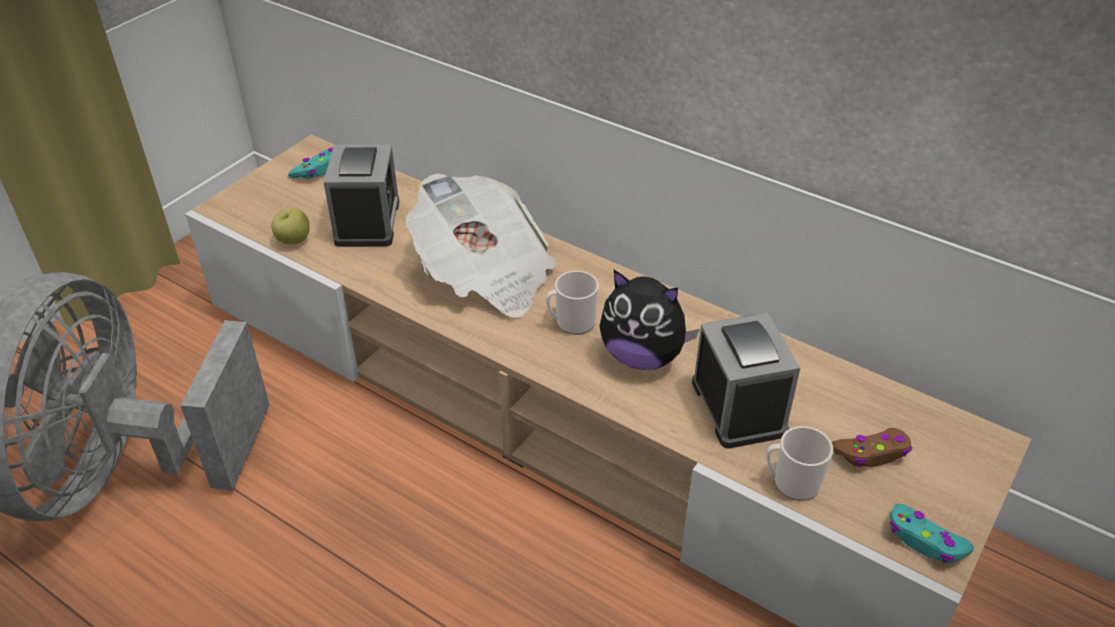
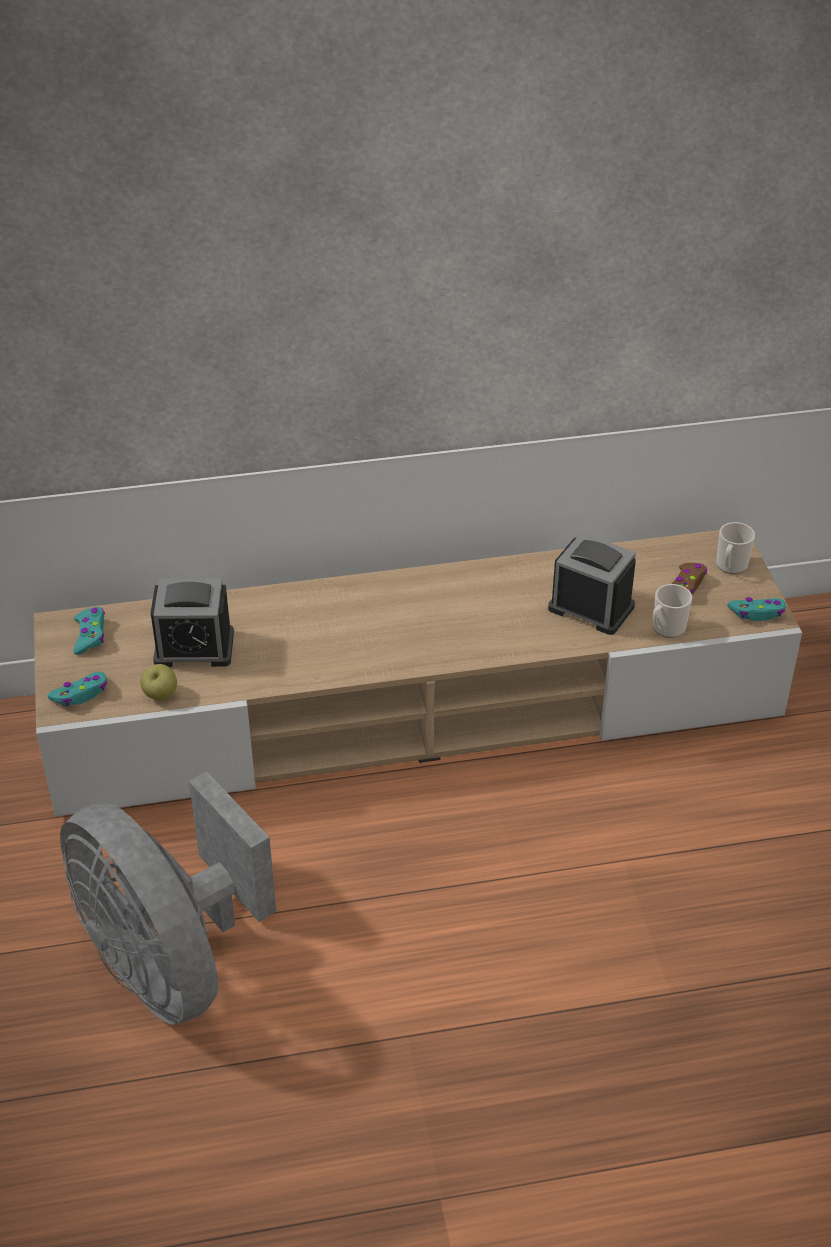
camera: 45 degrees left, 0 degrees up
alarm clock [324,144,399,247] -> alarm clock turned 135 degrees clockwise [151,578,234,667]
newspaper [406,173,557,318] -> none
mug [546,271,599,335] -> mug moved to [716,522,755,574]
plush toy [599,270,700,370] -> none
none -> turquoise game controller [47,672,107,706]

